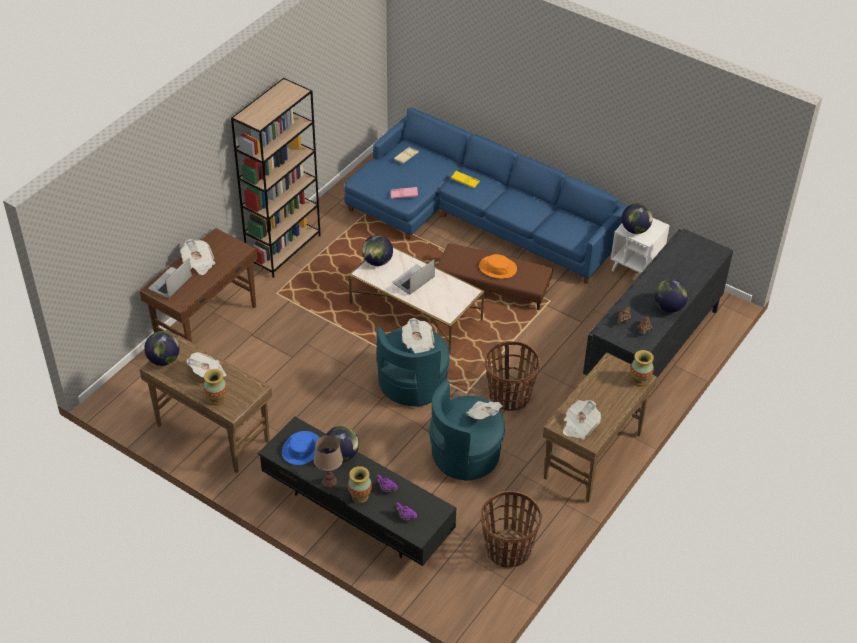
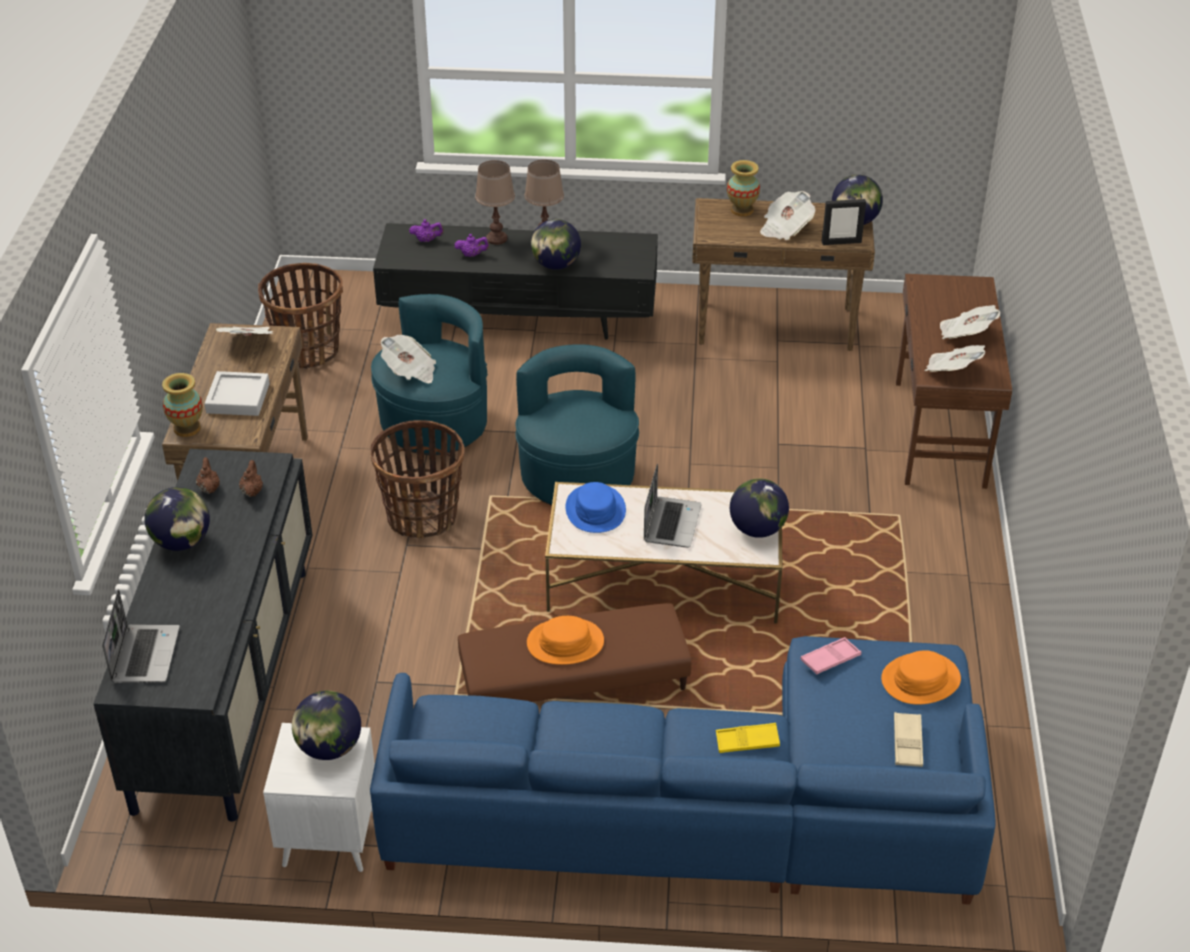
camera: 150 degrees right, 5 degrees down
laptop [148,258,192,299] -> laptop moved to [102,589,180,683]
beige bookcase [231,78,321,278] -> none
blue hat [282,431,320,465] -> blue hat moved to [565,482,626,533]
vase [348,466,372,503] -> brown table lamp [475,160,515,245]
newspaper [402,318,435,353] -> newspaper moved to [925,345,985,372]
none -> grey tray [205,371,270,416]
none -> picture frame [821,199,866,245]
none -> orange hat [881,650,961,705]

